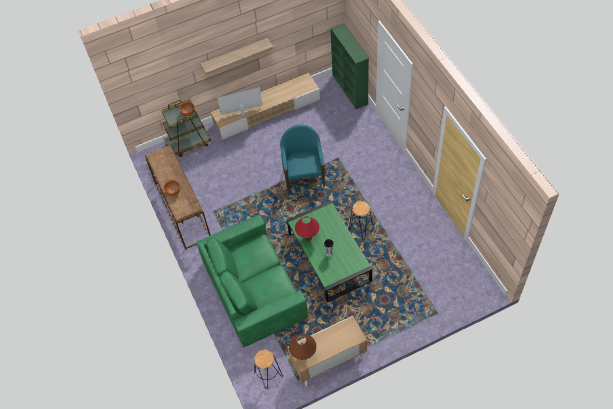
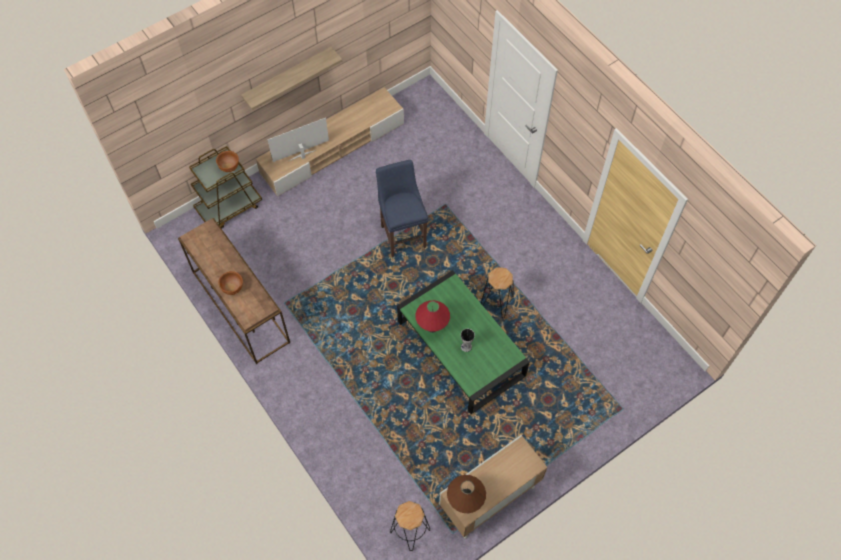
camera: 15 degrees left, 5 degrees up
green sofa [196,215,308,347] -> none
turquoise armchair [280,124,325,192] -> blue stool [376,160,429,257]
green bookcase [331,24,369,109] -> none

